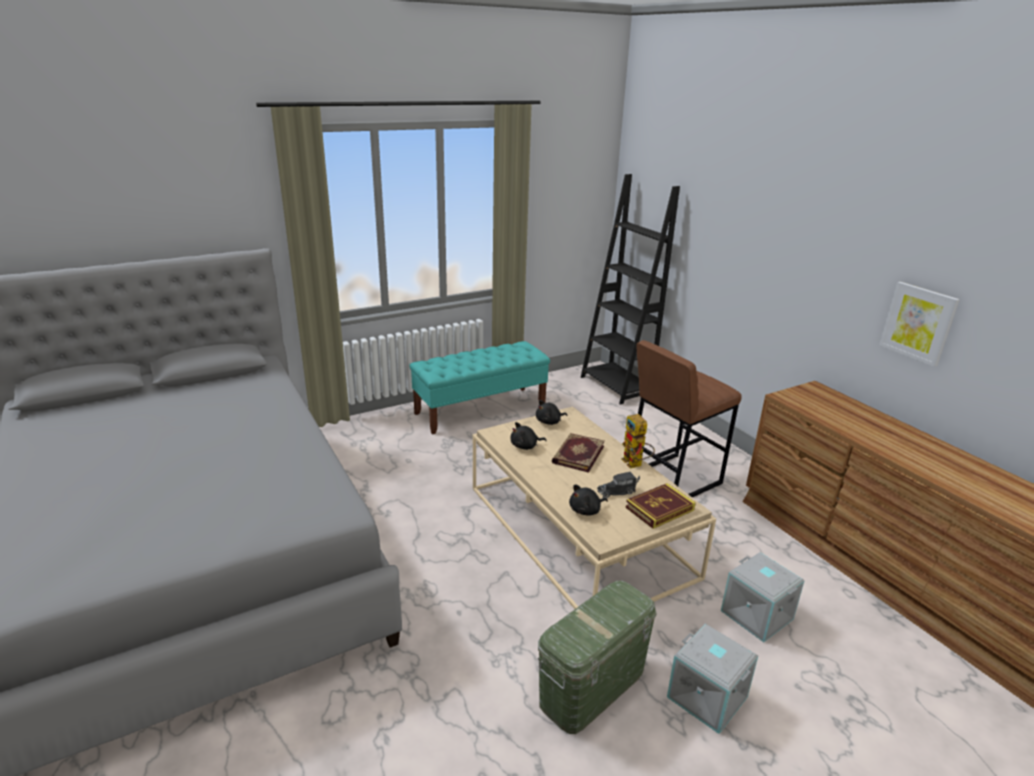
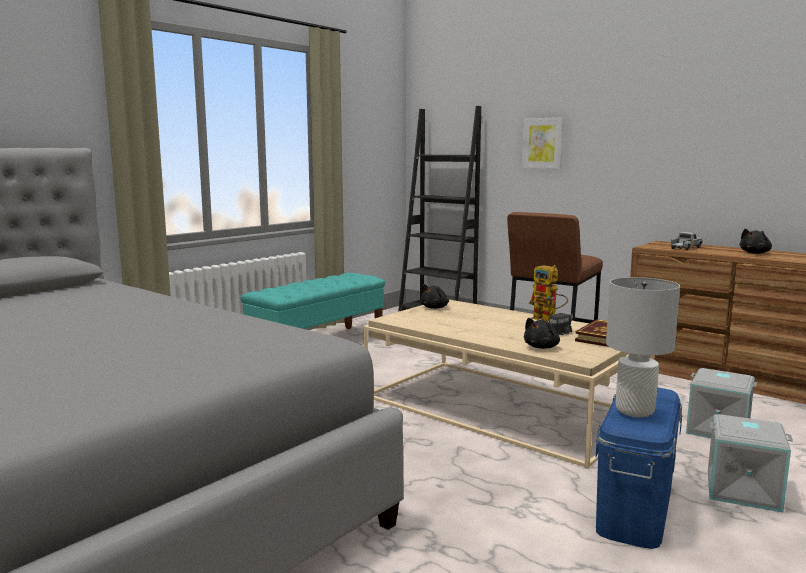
camera: 20 degrees left, 15 degrees down
black plush toy [511,422,547,450] -> black plush toy moved to [740,229,772,254]
green storage box [538,581,656,734] -> blue storage box [596,388,682,549]
book [552,433,605,473] -> none
picture [880,282,959,367] -> picture moved to [522,117,564,169]
none -> grey table lamp [606,277,680,418]
none -> toy truck [671,232,703,250]

